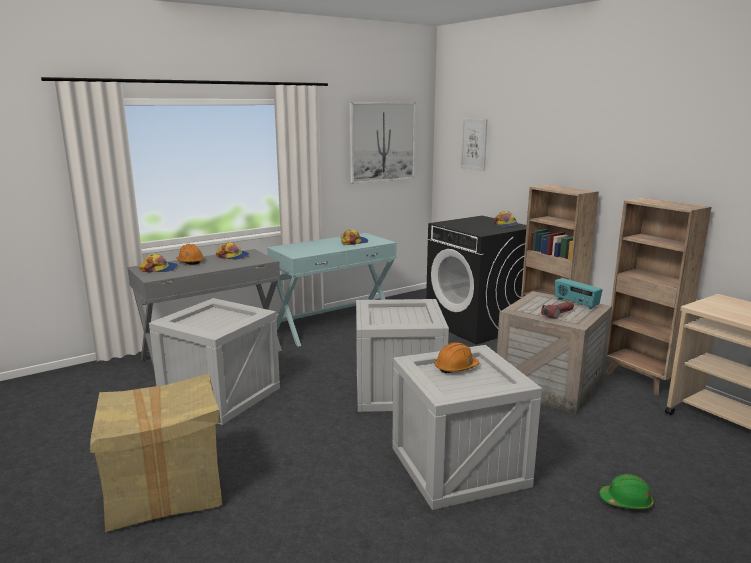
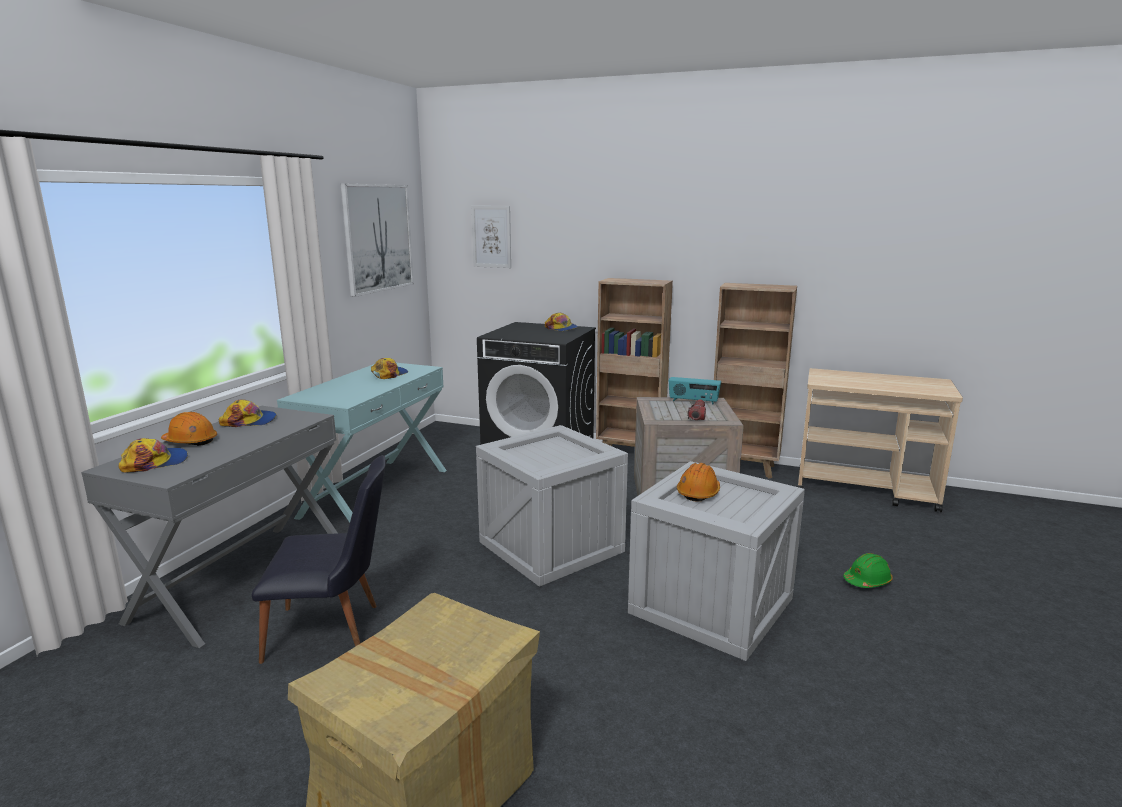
camera: 35 degrees left, 0 degrees up
crate [149,298,280,425] -> black chair [252,455,385,664]

